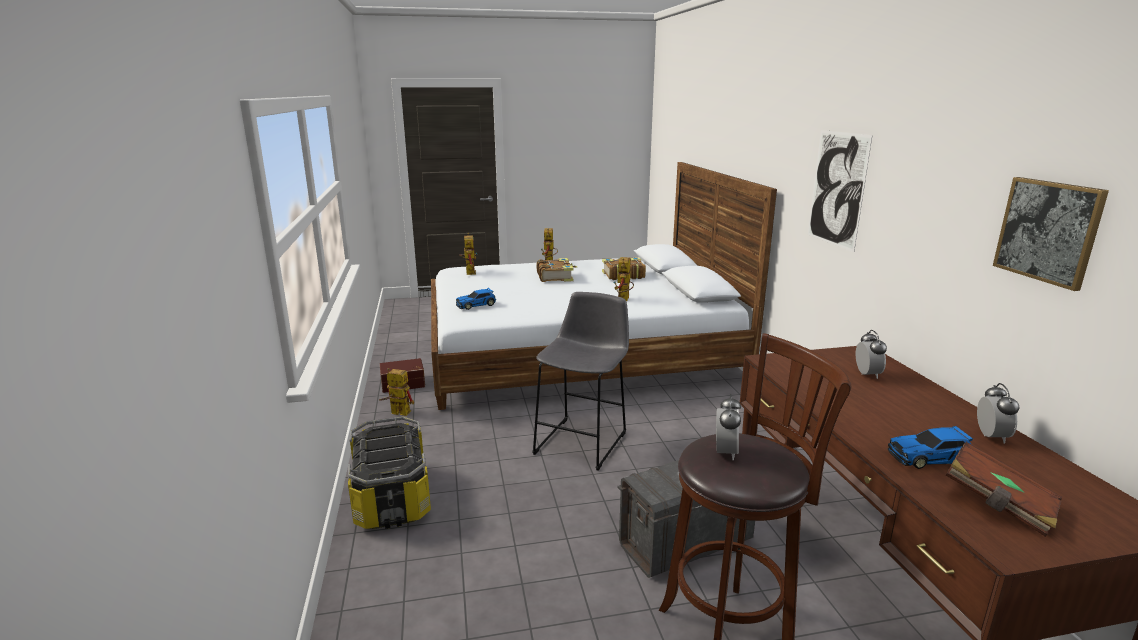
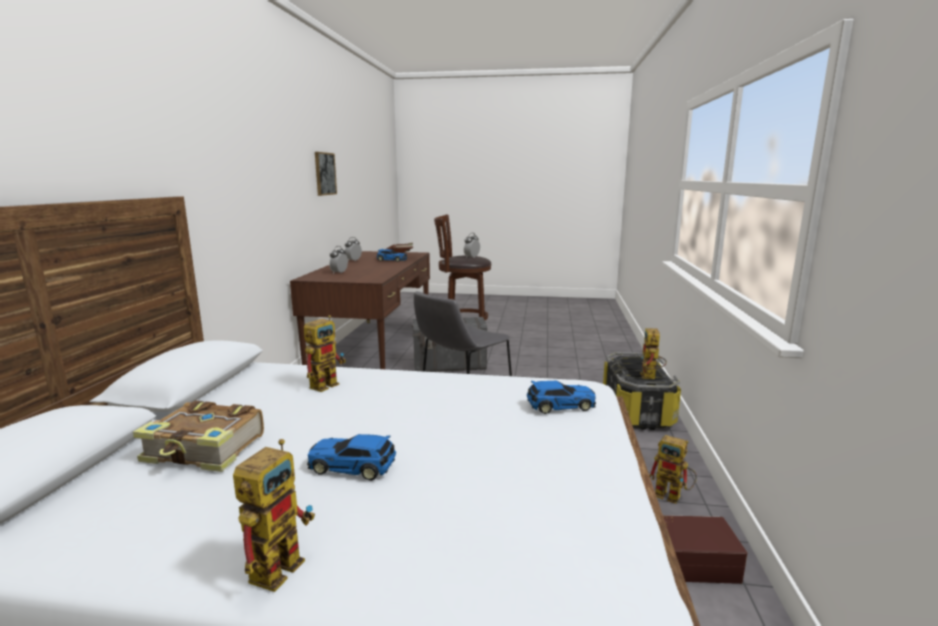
camera: 160 degrees left, 5 degrees down
toy robot [459,233,477,275] -> toy robot moved to [640,328,667,379]
book [537,258,578,282] -> toy car [307,434,396,481]
picture [808,130,873,252] -> none

